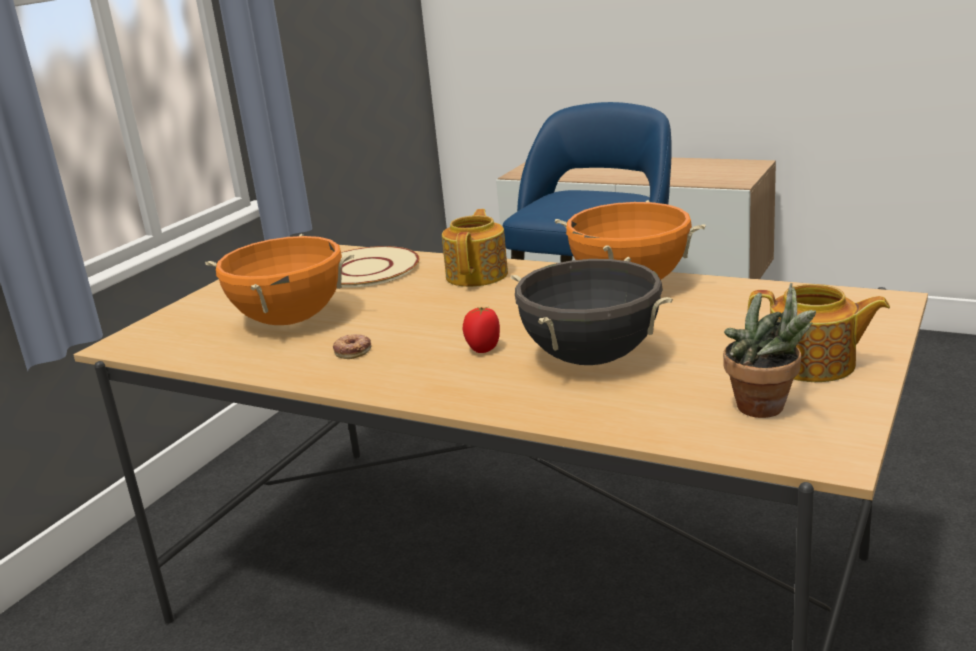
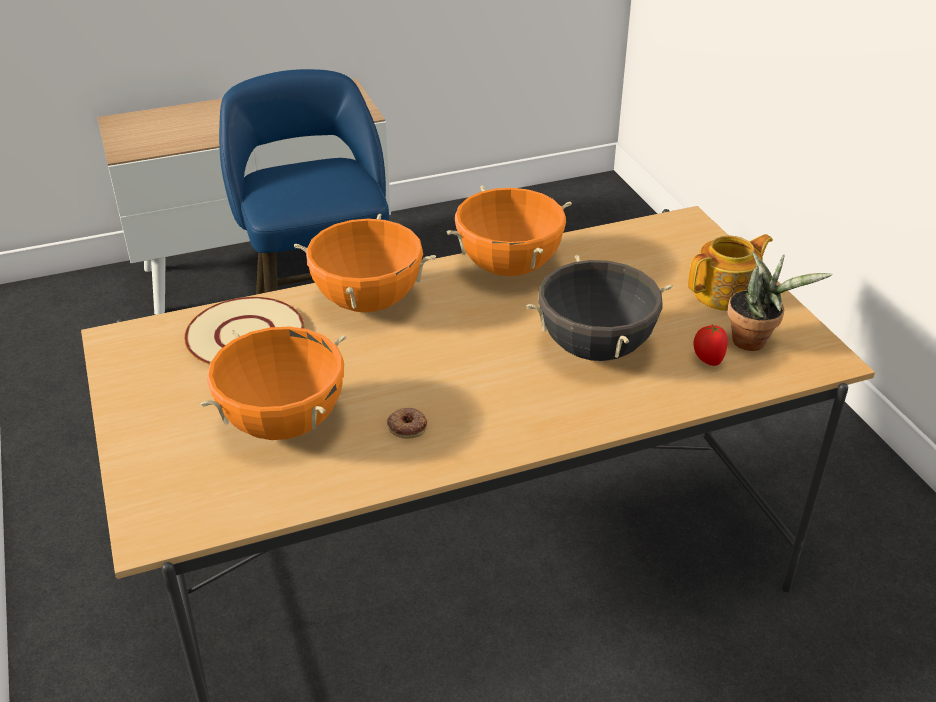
camera: 50 degrees left, 15 degrees up
teapot [442,209,508,287] -> orange cooking pot [294,213,436,312]
tomato [463,307,500,353] -> tomato moved to [694,325,728,366]

